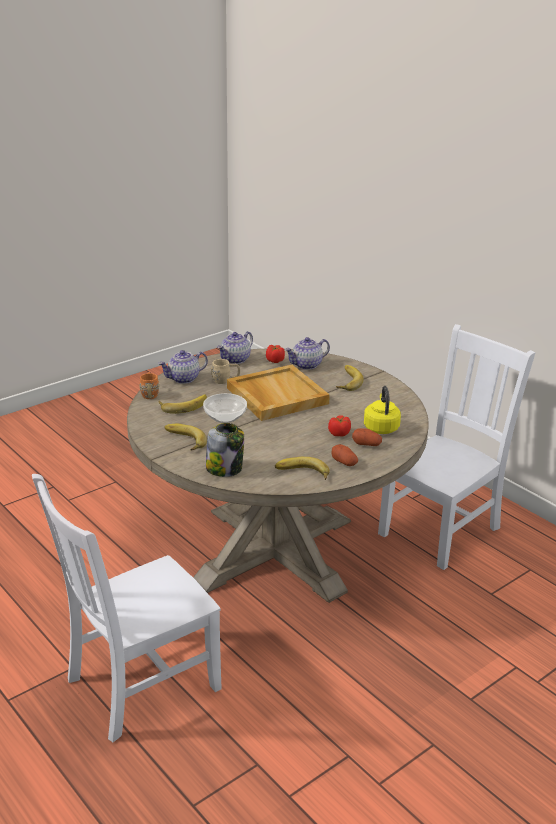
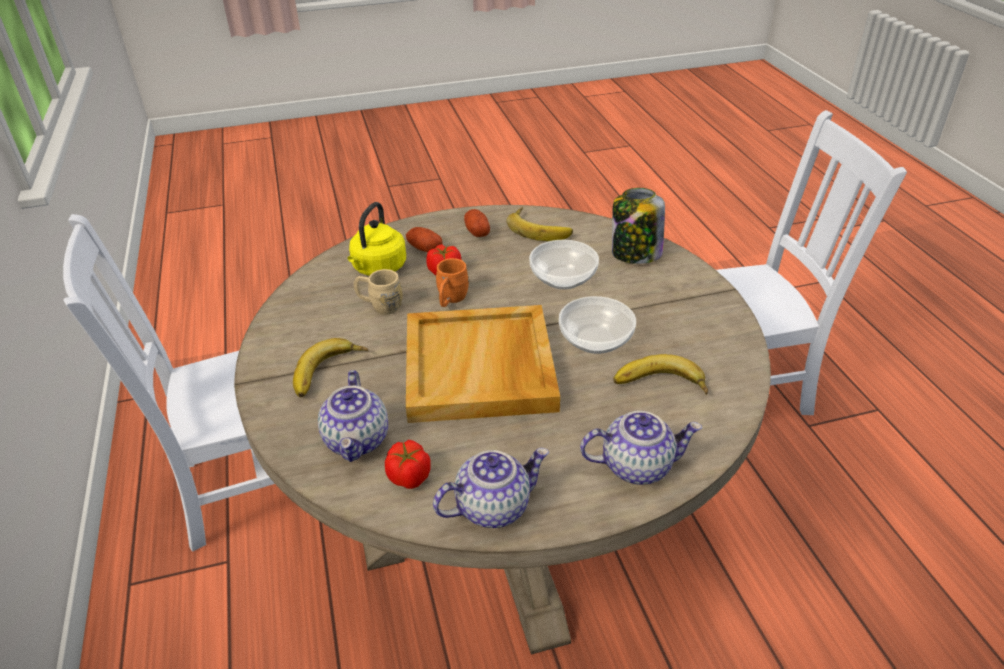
camera: 155 degrees left, 10 degrees up
orange mug [139,372,159,399] -> orange mug moved to [436,258,469,307]
banana [165,424,207,451] -> none
beige mug [211,359,240,384] -> beige mug moved to [354,269,402,315]
teapot [285,337,330,370] -> teapot turned 90 degrees clockwise [318,370,388,462]
none -> bowl [529,240,599,290]

